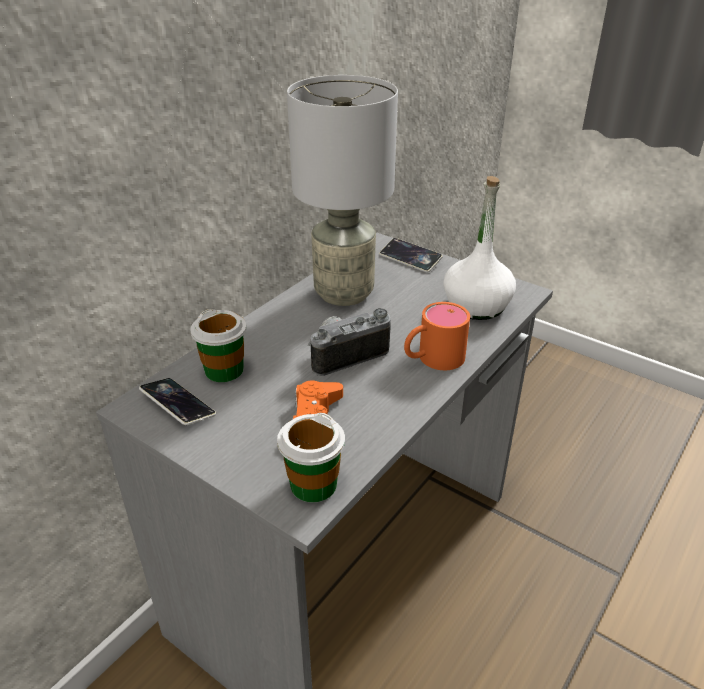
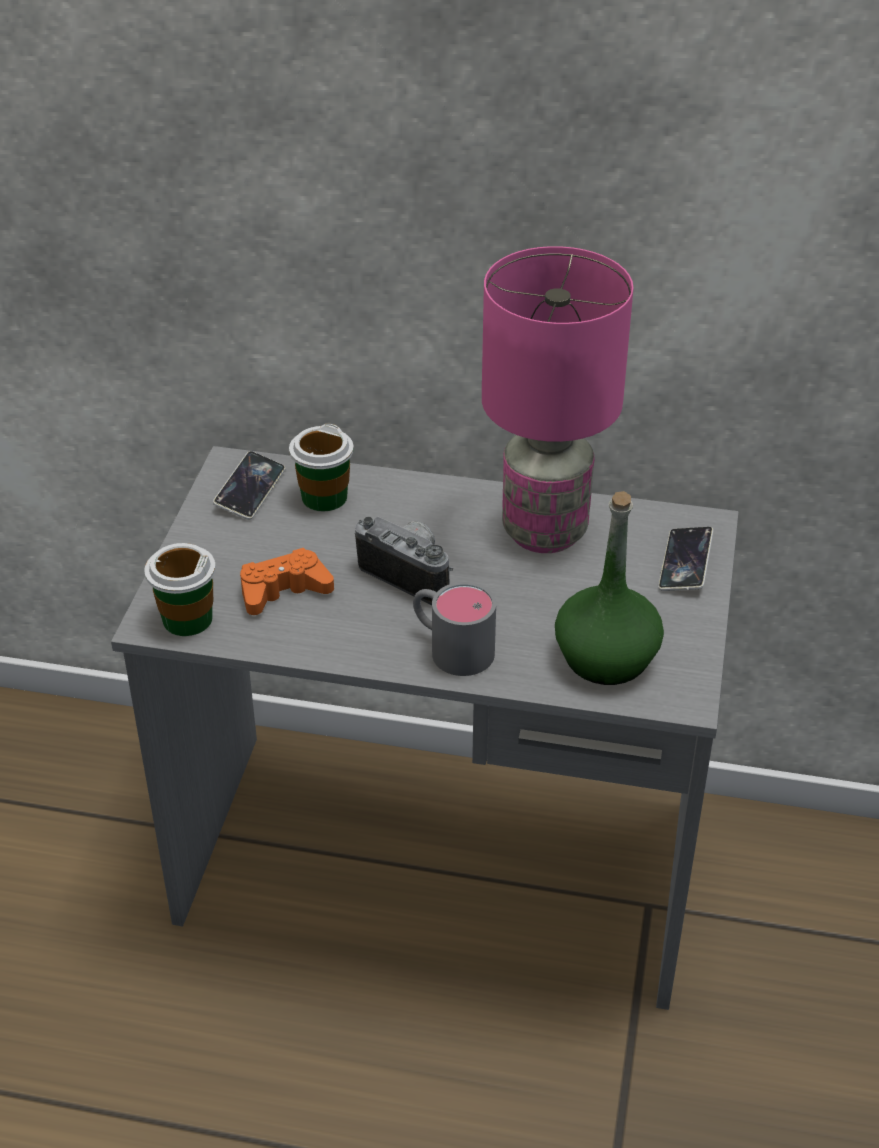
camera: 65 degrees right, 5 degrees up
grey table lamp [287,75,398,306] -> pink table lamp [482,246,633,553]
orange mug [404,302,470,370] -> grey mug [413,582,496,676]
white bottle [443,176,516,320] -> green bottle [555,491,664,685]

